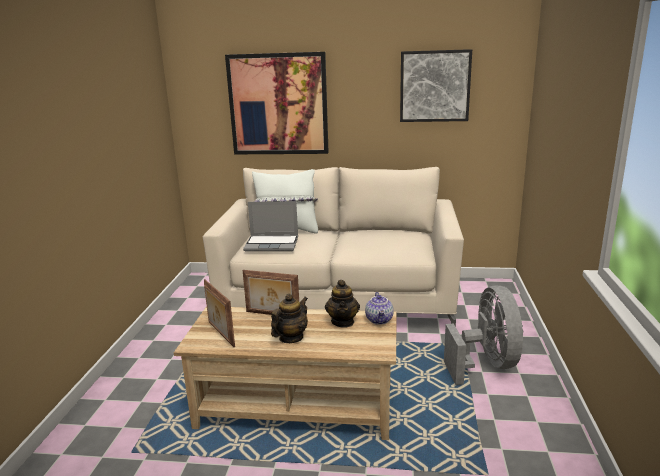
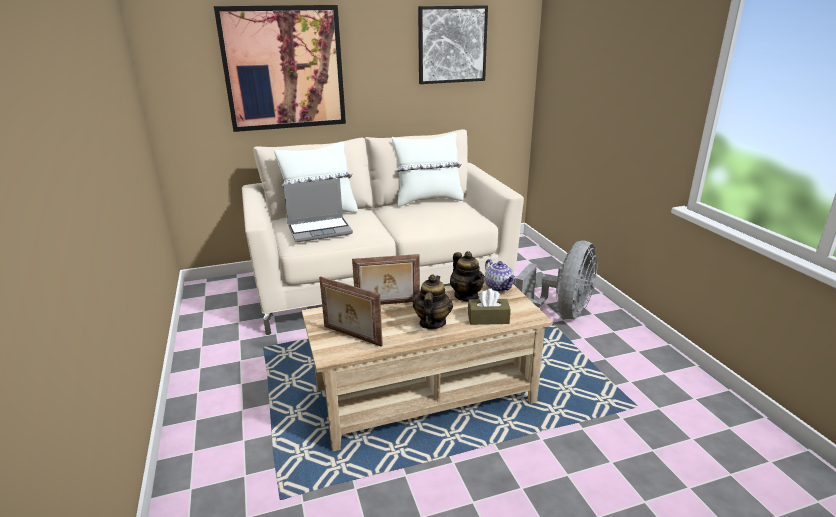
camera: 25 degrees left, 5 degrees up
grey fan [444,286,523,385] -> grey fan turned 60 degrees clockwise [515,241,598,319]
none -> white pillow [392,133,464,207]
none -> brown tissue box [468,289,511,325]

